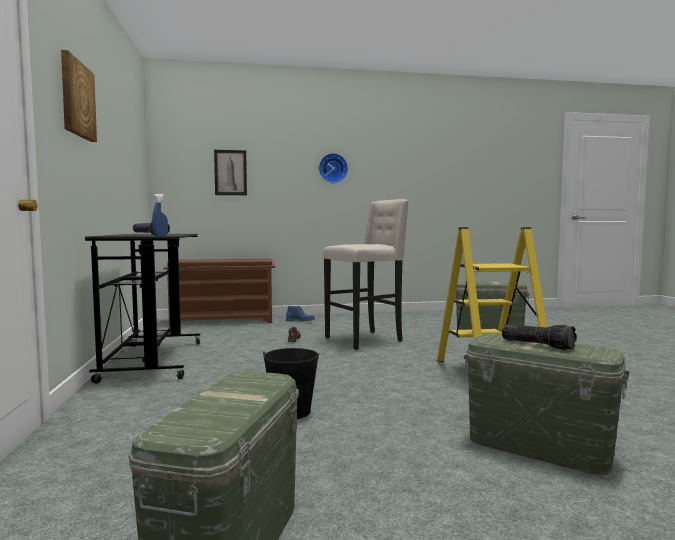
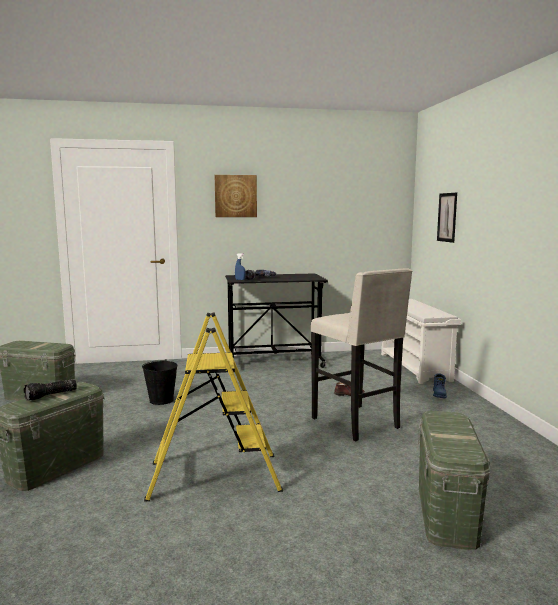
camera: 90 degrees right, 5 degrees up
brown shoe rack [164,259,275,327] -> white shoe rack [381,299,461,384]
wall clock [319,153,348,184] -> none

